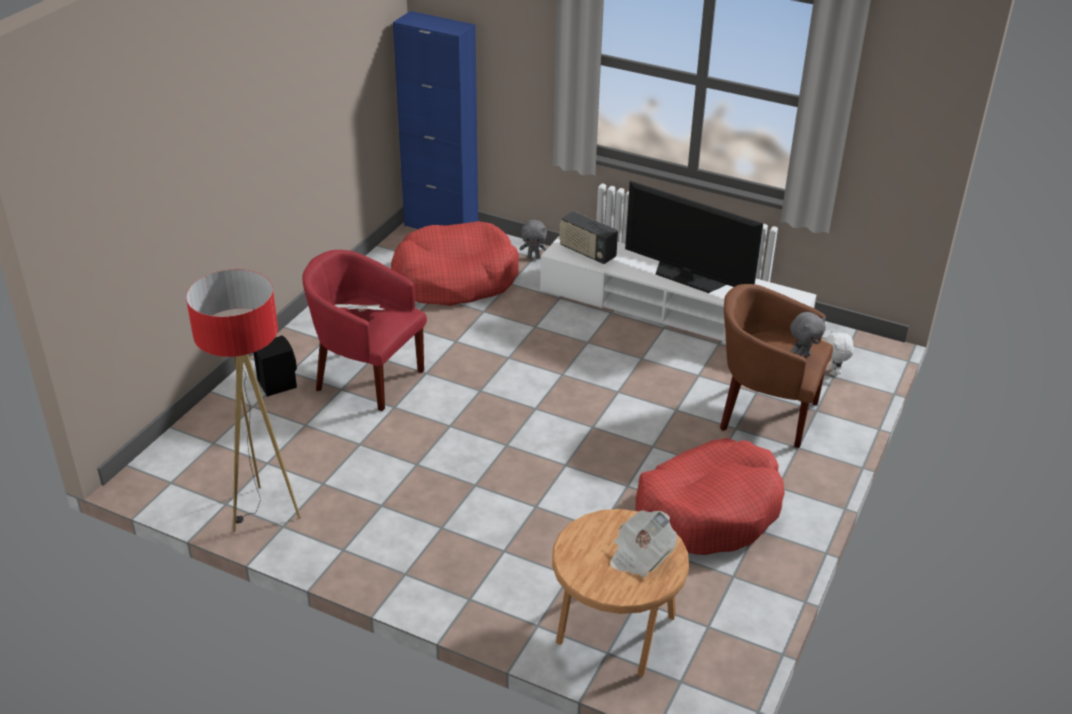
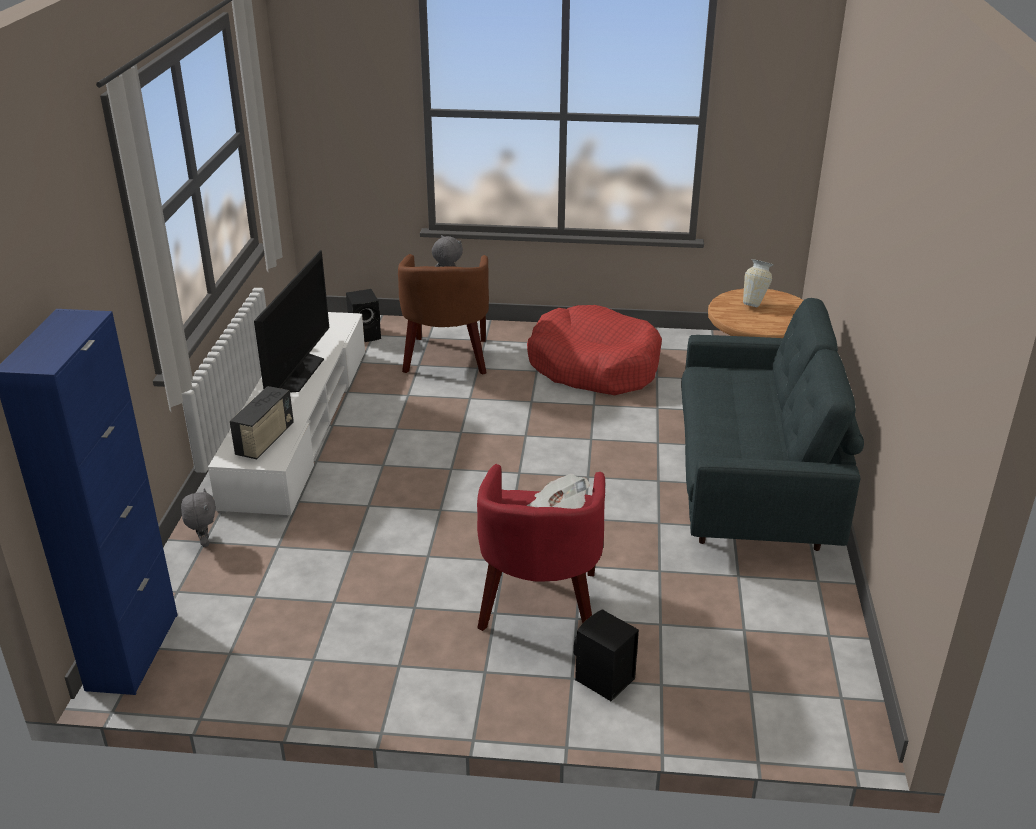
camera: 110 degrees left, 5 degrees down
floor lamp [186,269,301,532] -> none
red dog bed [391,221,519,306] -> none
newspaper [610,510,677,577] -> vase [743,259,774,307]
white plush toy [825,330,854,376] -> black speaker [346,289,381,342]
none -> grey sofa [681,298,864,551]

